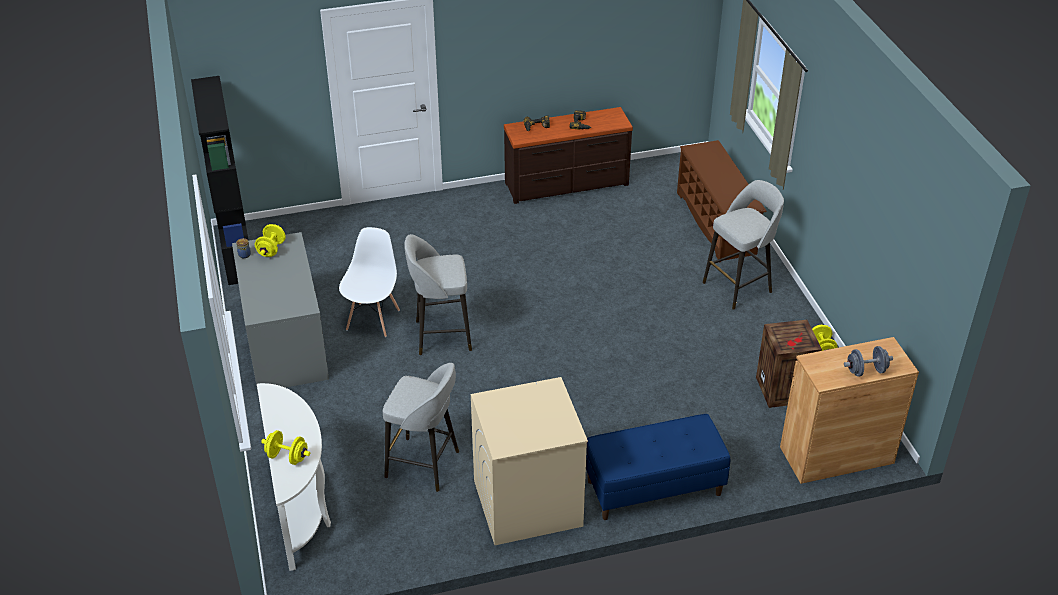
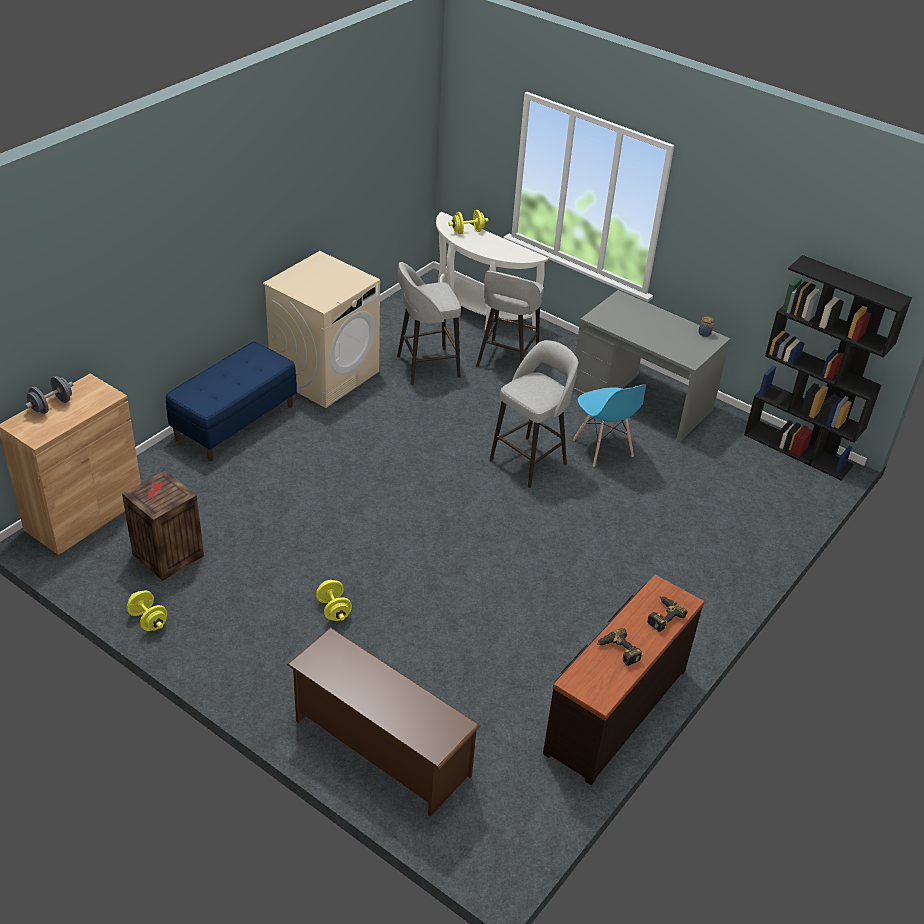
camera: 140 degrees right, 0 degrees up
yellow dumbbell [255,224,286,257] -> yellow dumbbell moved to [316,580,352,621]
white chair [339,227,400,337] -> blue chair [573,384,646,467]
grey stool [703,180,784,310] -> grey stool moved to [476,271,544,367]

